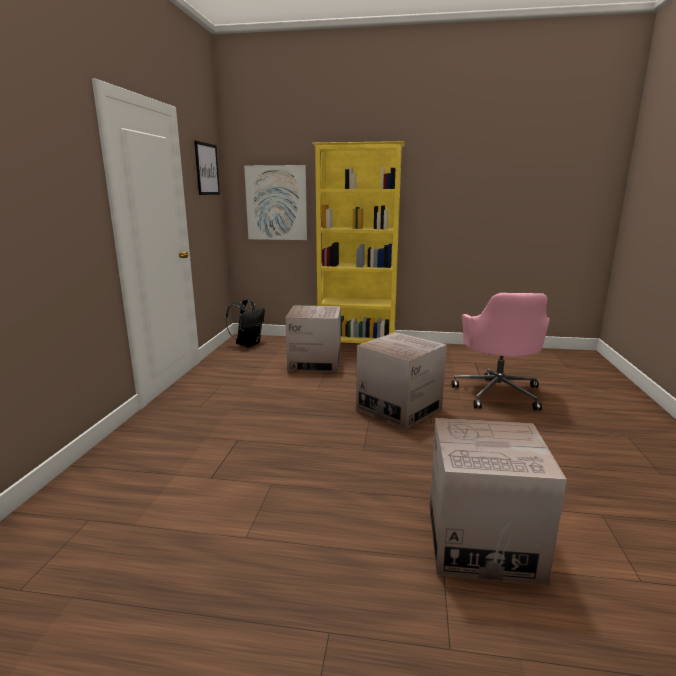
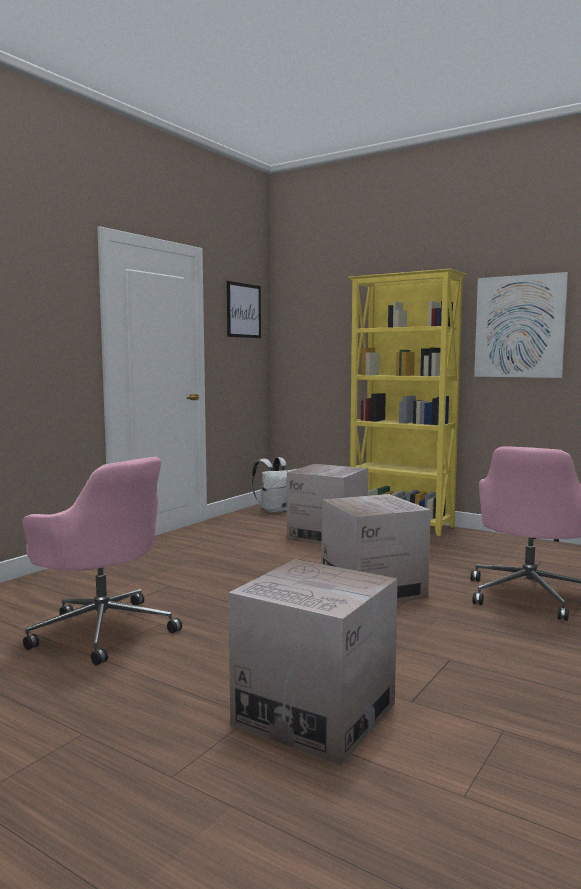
camera: 25 degrees right, 10 degrees down
black backpack [226,299,265,348] -> white backpack [252,457,296,513]
picture [244,165,307,240] -> picture moved to [474,272,568,378]
none -> pink office chair [23,457,182,666]

